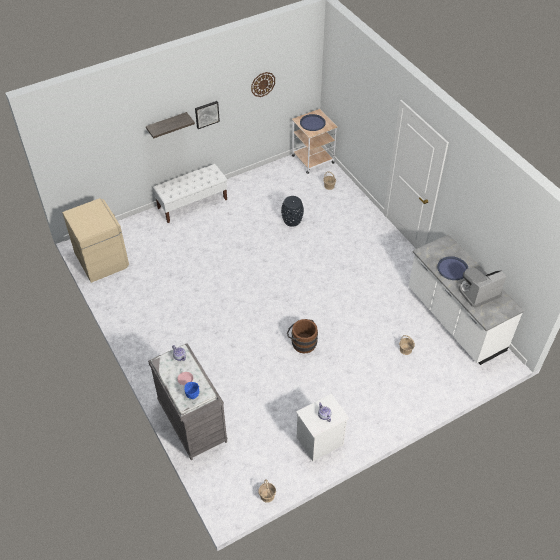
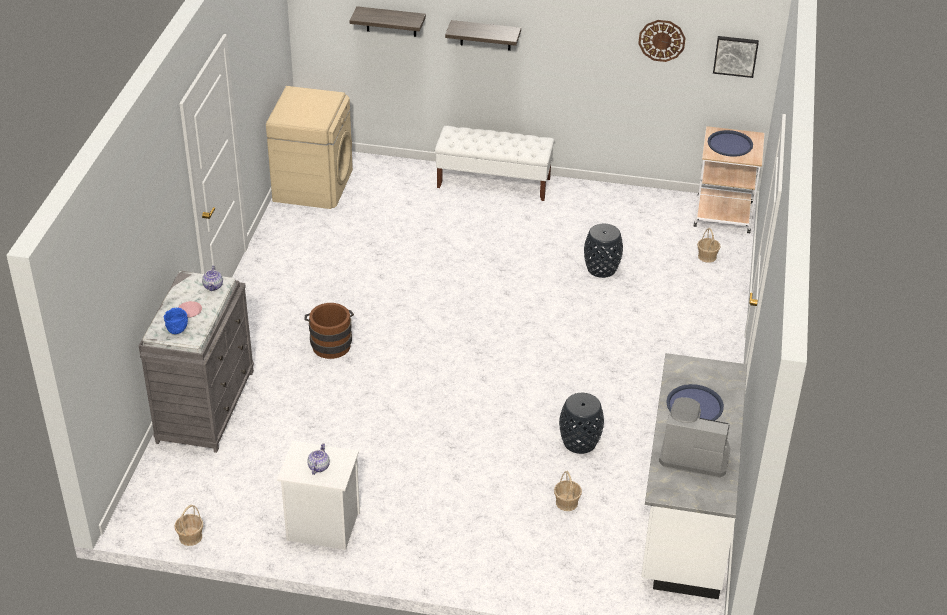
camera: 40 degrees right, 10 degrees down
picture [195,101,220,129] -> picture moved to [713,36,759,78]
brown bucket [287,319,318,353] -> brown bucket moved to [304,303,354,359]
none -> shelf [350,6,426,37]
none -> black stool [559,393,604,454]

